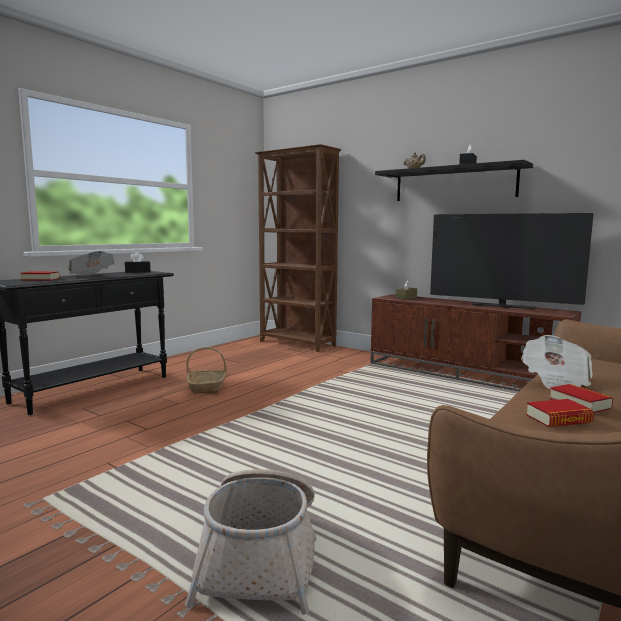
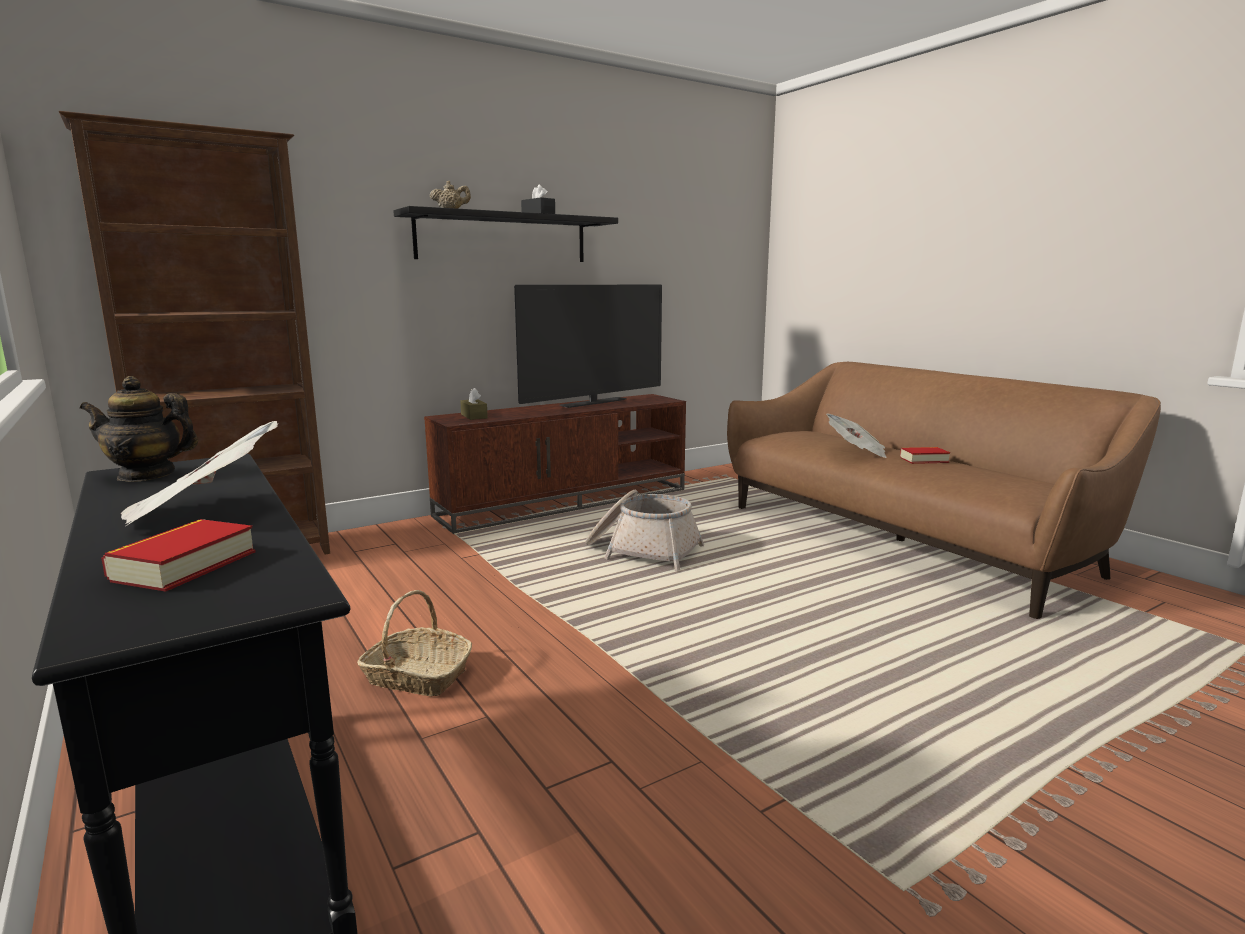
camera: 70 degrees left, 5 degrees up
black tissue box [125,252,151,273] -> teapot [80,376,198,482]
basket [185,469,316,615] -> basket moved to [585,490,704,571]
book [526,399,594,427] -> none

